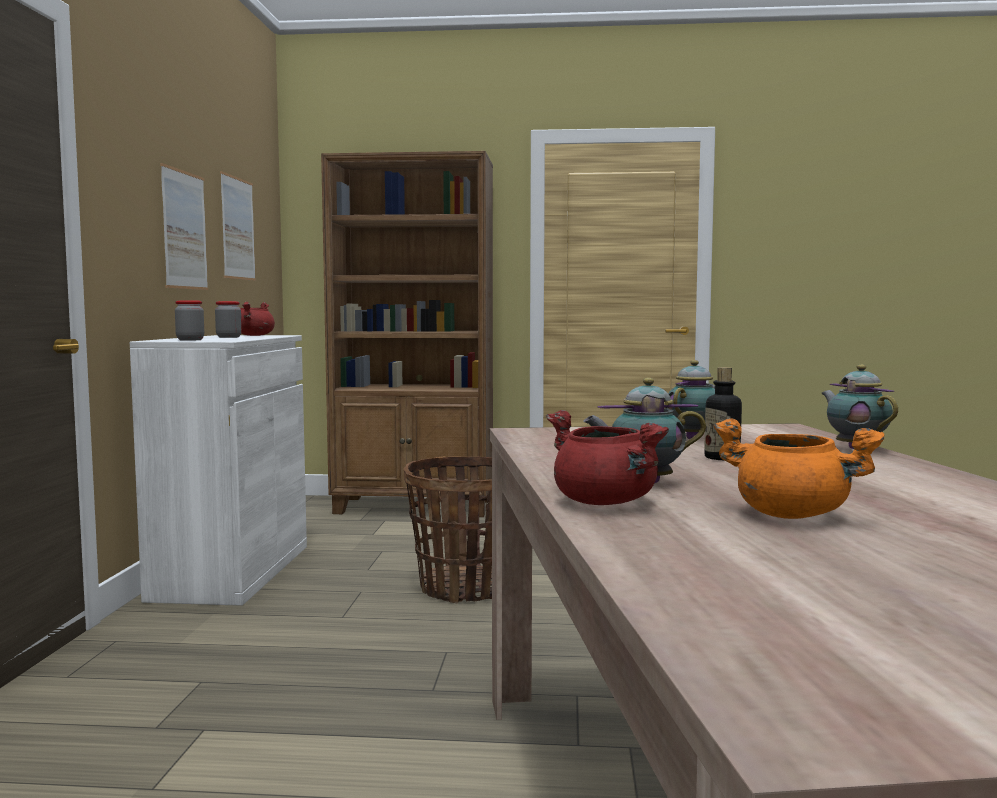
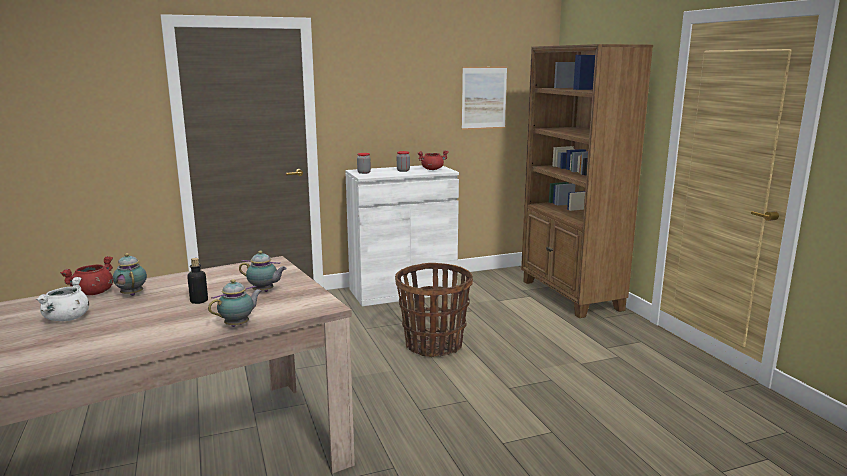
camera: 65 degrees right, 10 degrees up
picture [160,163,208,290] -> none
orange cooking pot [714,418,884,519] -> white cooking pot [35,277,89,321]

